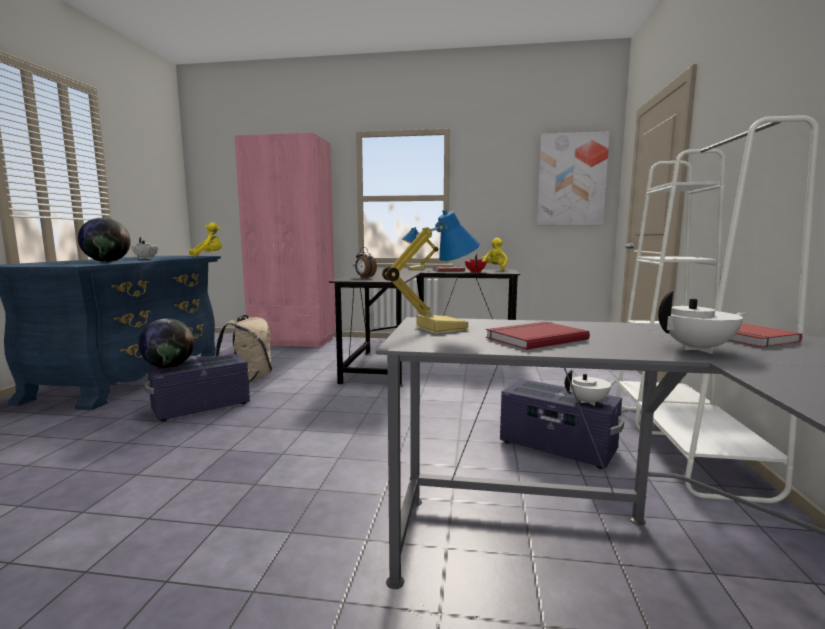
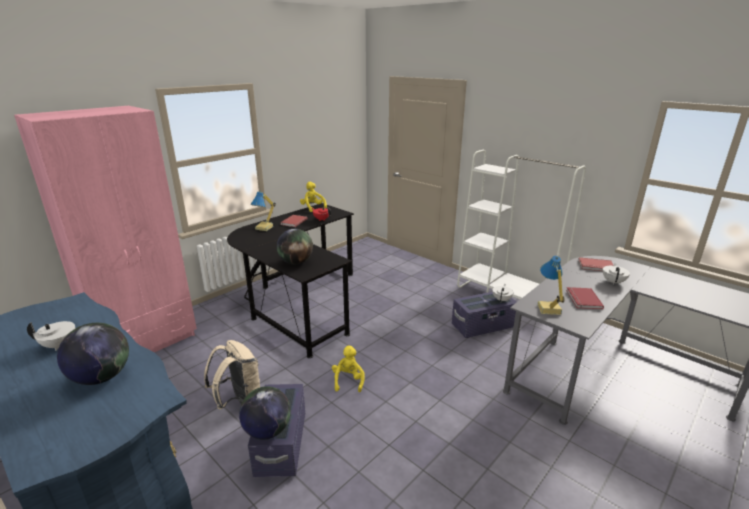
camera: 55 degrees left, 15 degrees up
yellow plush toy [189,222,222,257] -> yellow plush toy moved to [332,346,365,392]
alarm clock [355,247,377,278] -> globe [277,229,313,264]
picture [537,132,610,225] -> none

